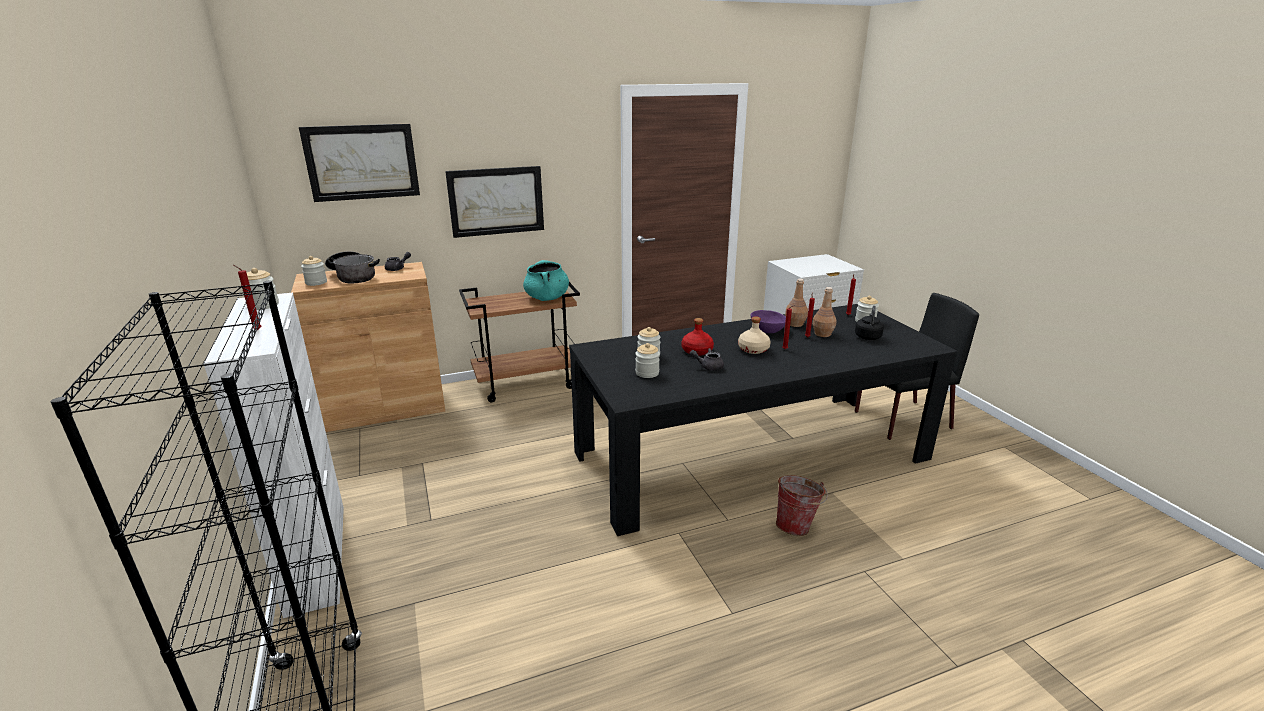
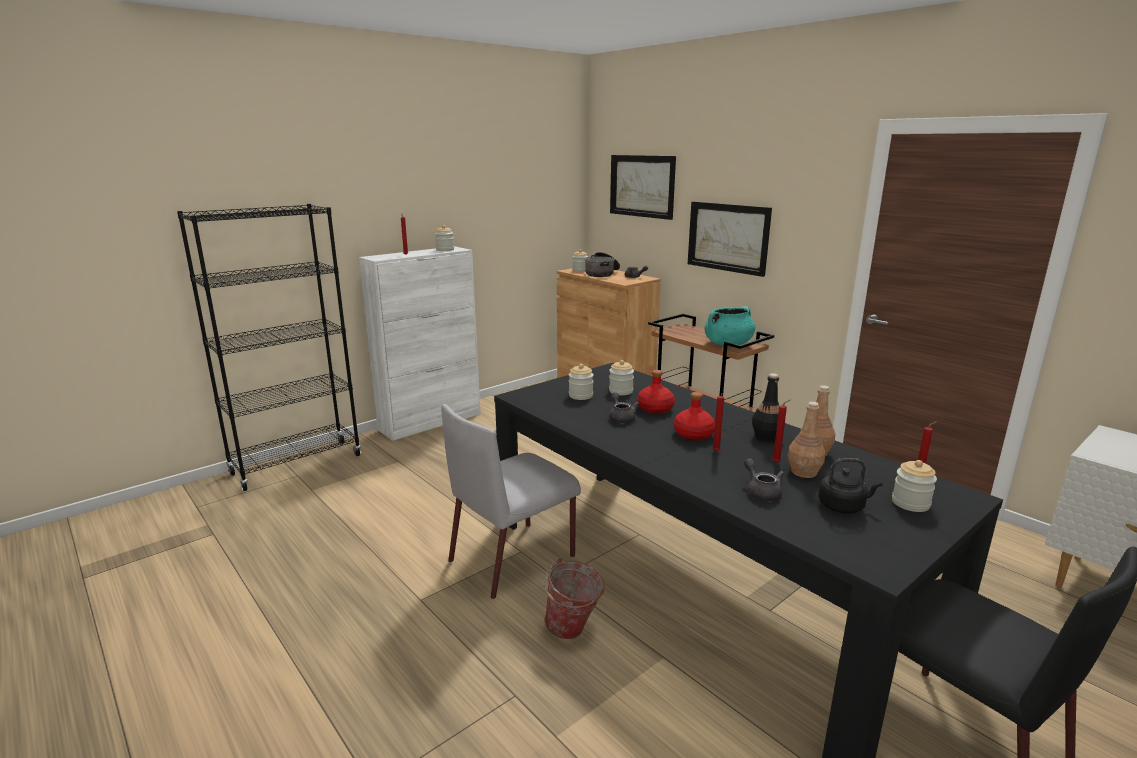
camera: 70 degrees right, 5 degrees down
beige bottle [738,316,771,354] -> red bottle [674,392,715,440]
purple bowl [751,310,786,333] -> black bottle [752,373,785,442]
none -> grey chair [441,404,581,599]
none -> grey teapot [744,459,784,501]

